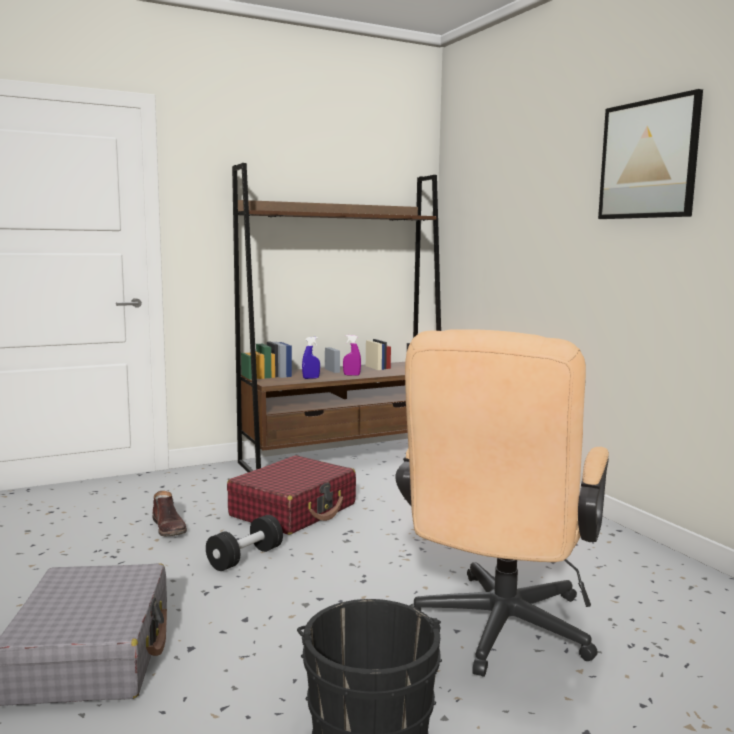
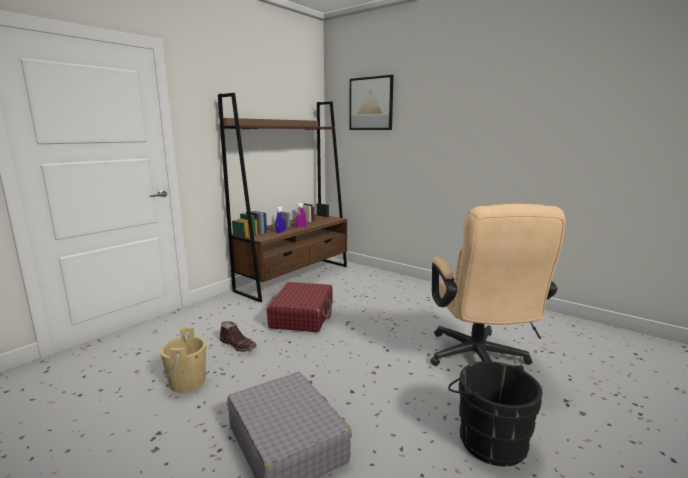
camera: 25 degrees left, 5 degrees up
black dumbbell [206,515,283,571] -> none
picture [598,89,703,219] -> picture moved to [349,75,394,130]
none -> beige bucket [160,327,206,393]

